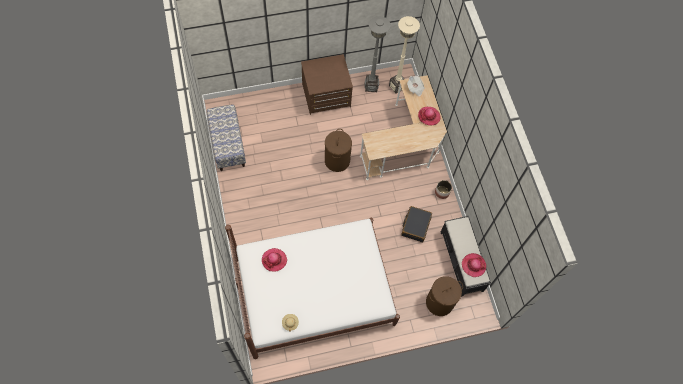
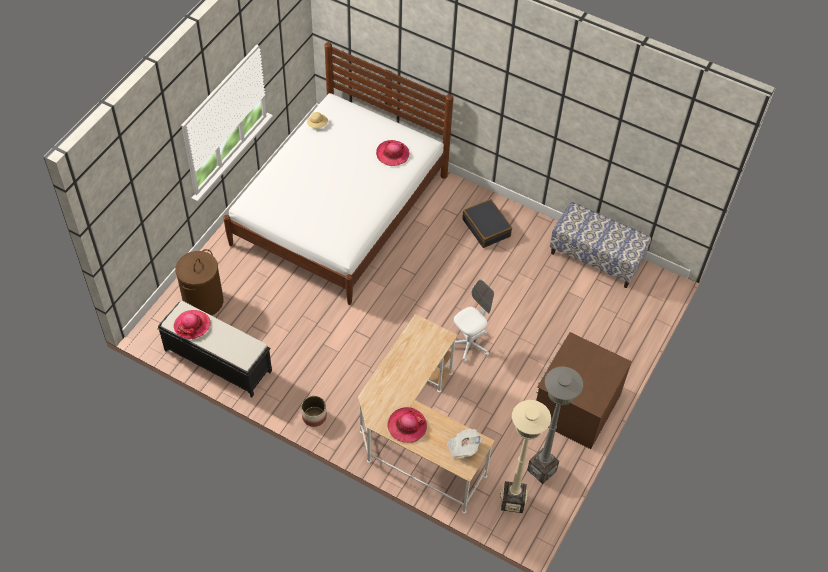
camera: 135 degrees right, 10 degrees down
brown laundry basket [325,129,352,172] -> white office chair [454,279,494,362]
black suitcase [401,206,432,242] -> black suitcase moved to [462,199,512,248]

